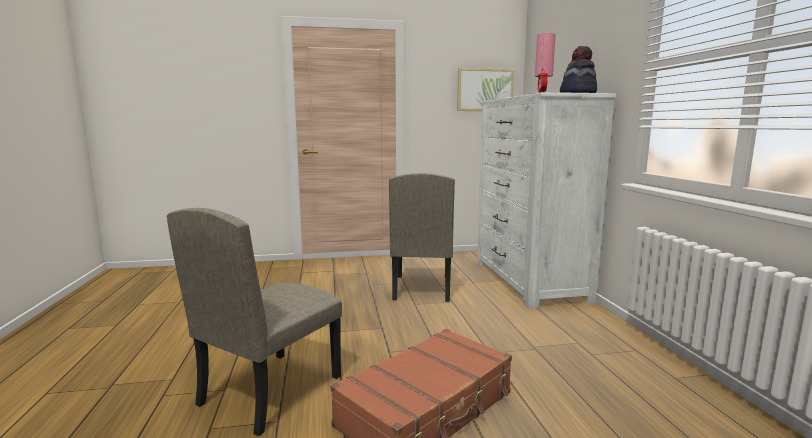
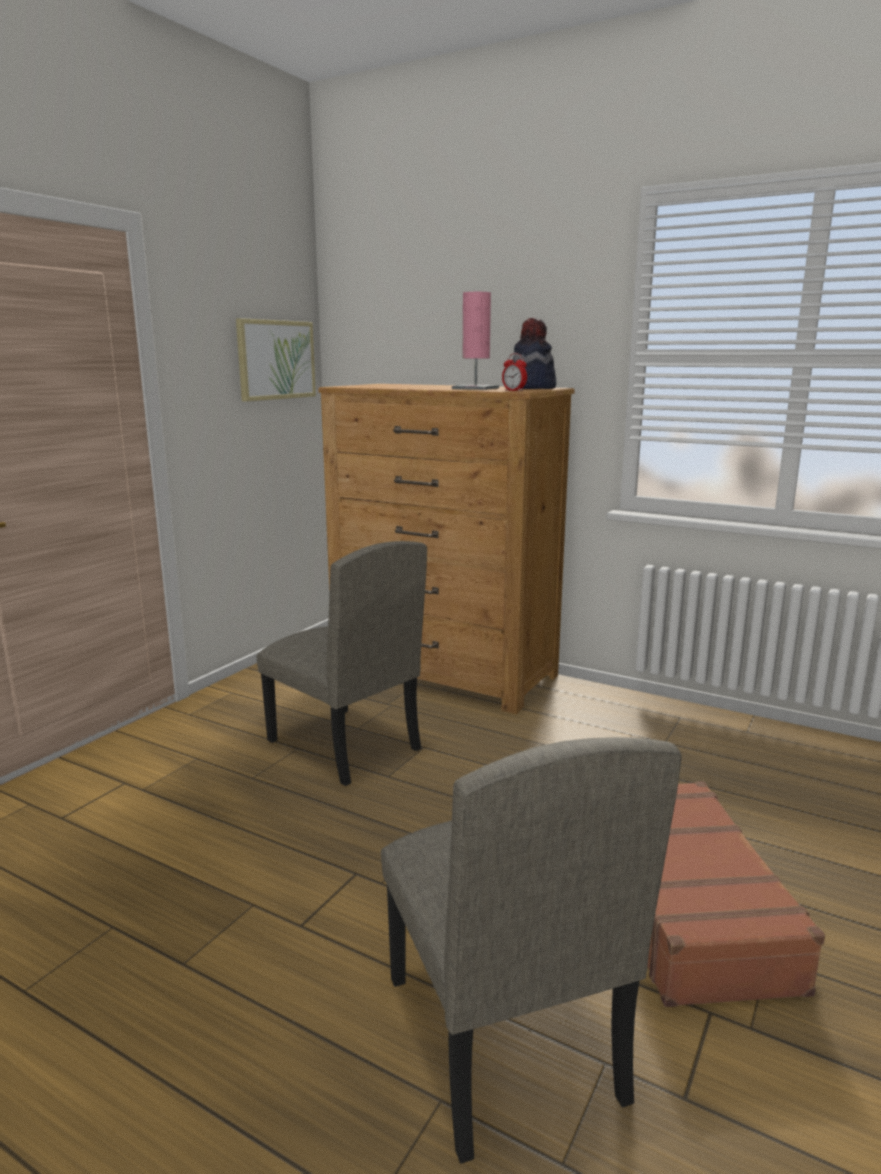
camera: 50 degrees left, 5 degrees up
white dresser [477,92,616,308] -> brown dresser [318,384,575,714]

